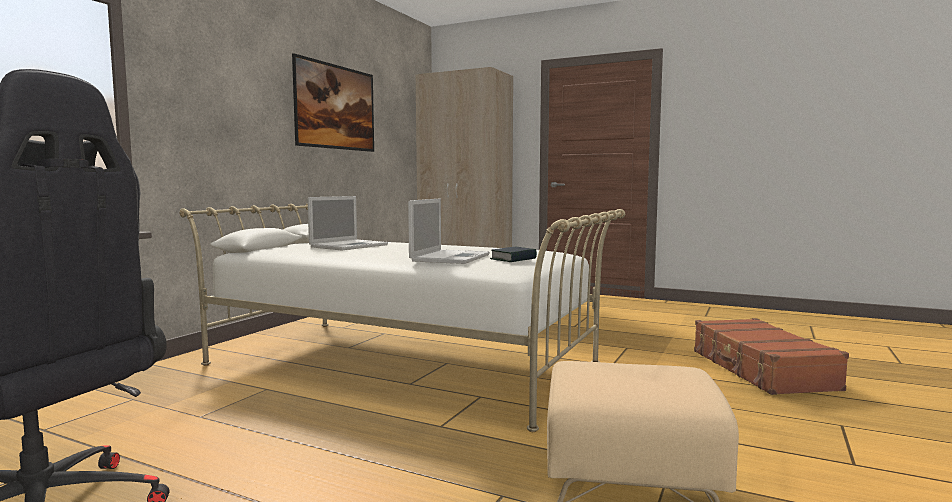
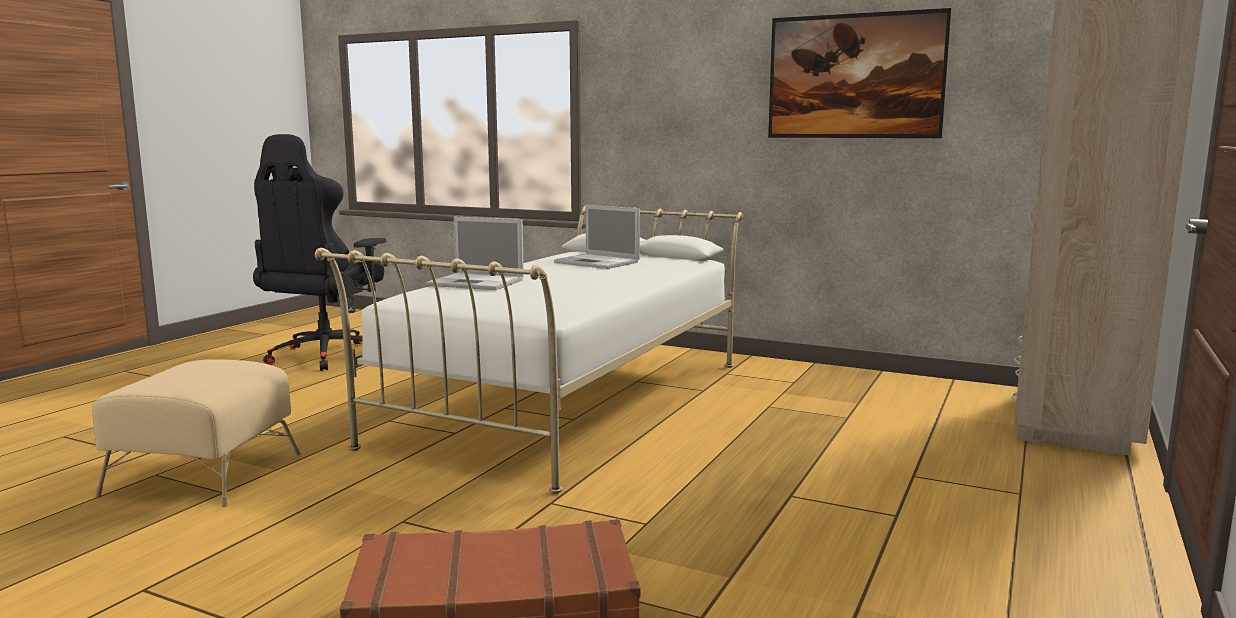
camera: 90 degrees right, 5 degrees up
book [490,246,537,262] -> none

